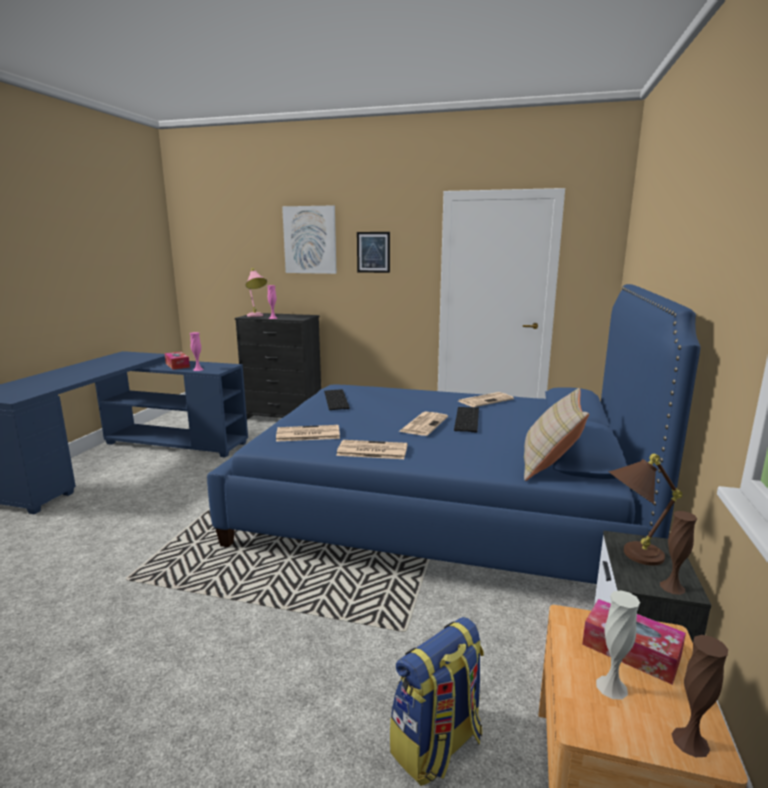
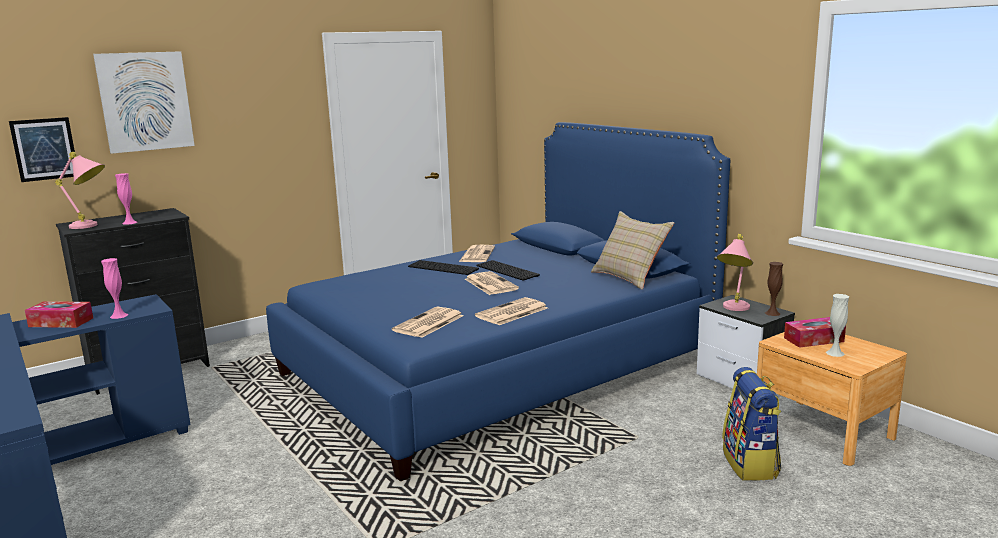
camera: 50 degrees left, 0 degrees up
keyboard [324,389,350,410] -> keyboard moved to [408,260,479,275]
picture [357,232,390,273] -> picture moved to [9,117,75,182]
brown table lamp [608,454,683,565] -> pink table lamp [717,234,753,311]
brown vase [671,635,728,757] -> none

